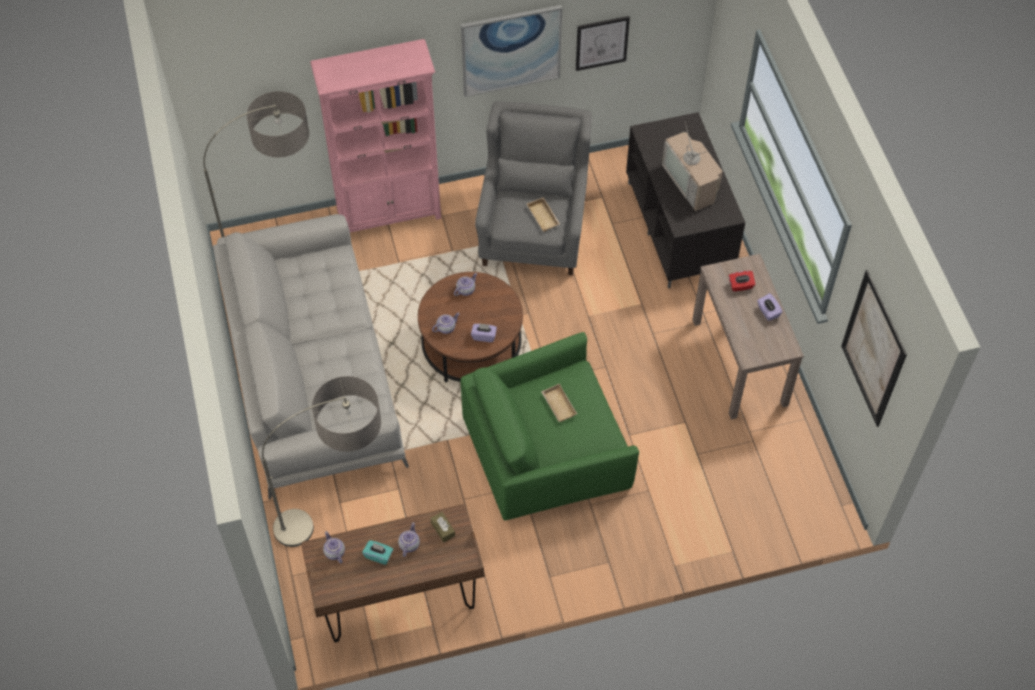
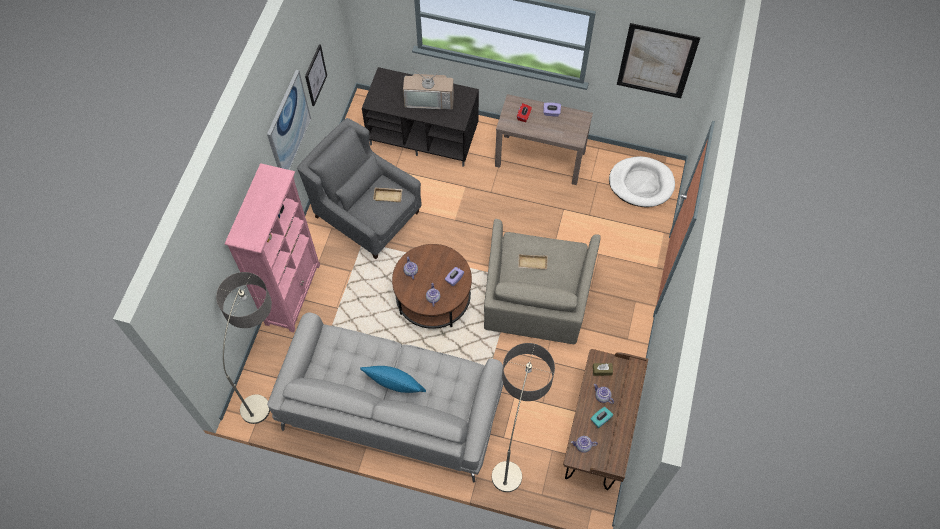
camera: 60 degrees left, 5 degrees up
green armchair [460,332,639,521] -> grey armchair [484,219,601,344]
none -> blue pillow [360,366,426,393]
none -> white dog bed [609,156,675,207]

